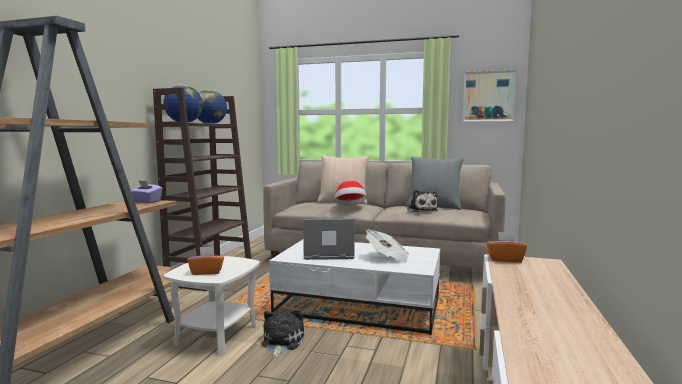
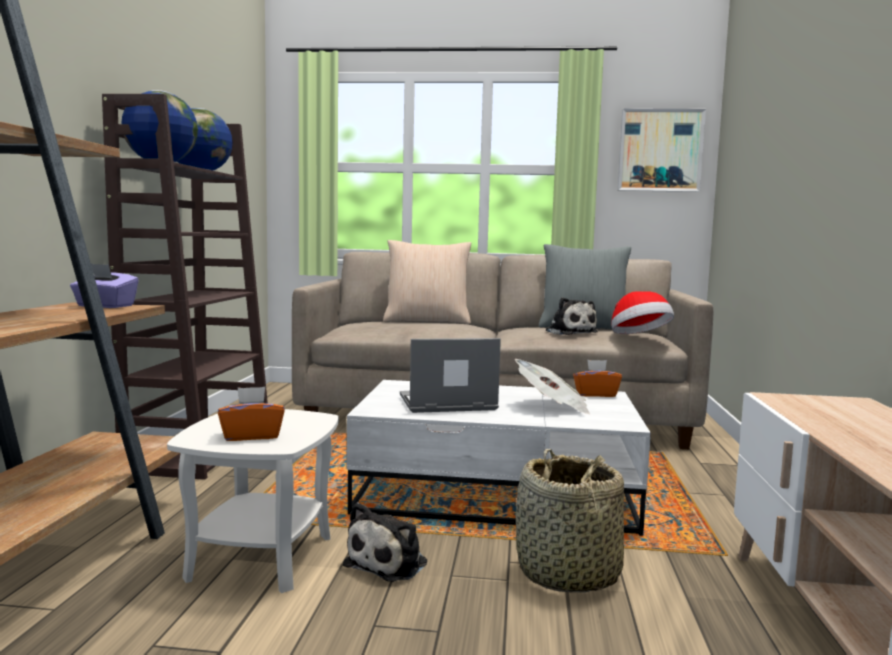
camera: 10 degrees left, 0 degrees up
plush toy [261,308,304,358] -> plush toy turned 150 degrees counterclockwise [343,502,427,582]
hat [334,181,367,205] -> hat moved to [611,291,674,334]
orange tissue box [486,232,527,262] -> orange tissue box moved to [573,360,622,397]
none -> basket [516,449,624,593]

